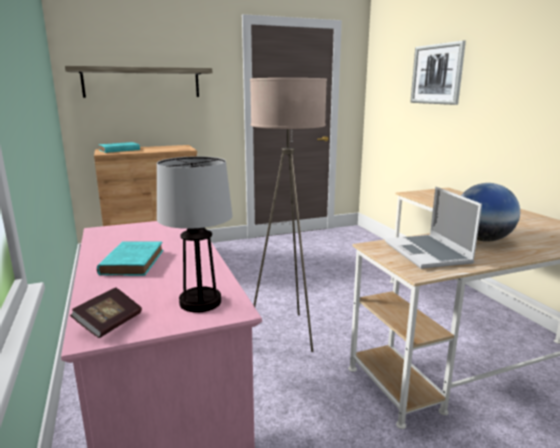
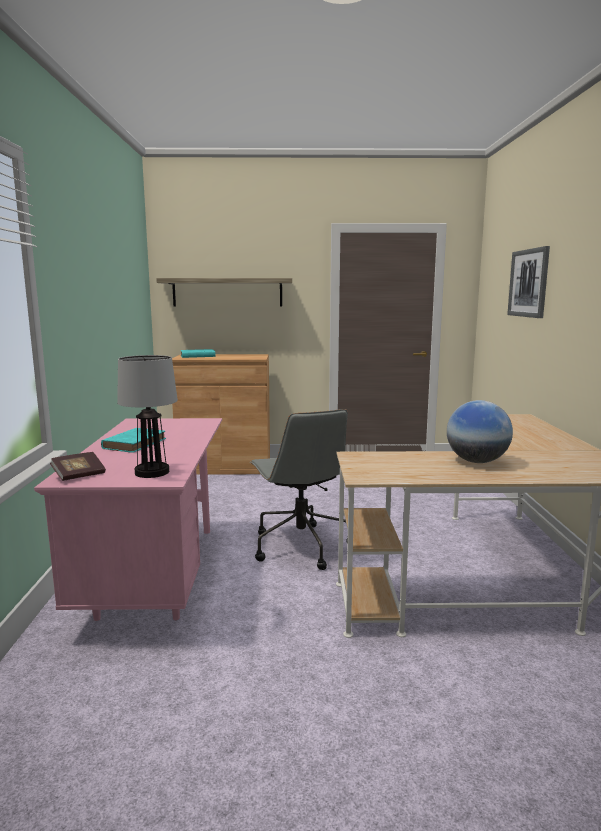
camera: 20 degrees right, 5 degrees down
beige floor lamp [250,78,327,352] -> grey office chair [250,409,348,570]
laptop [385,186,482,269] -> none

